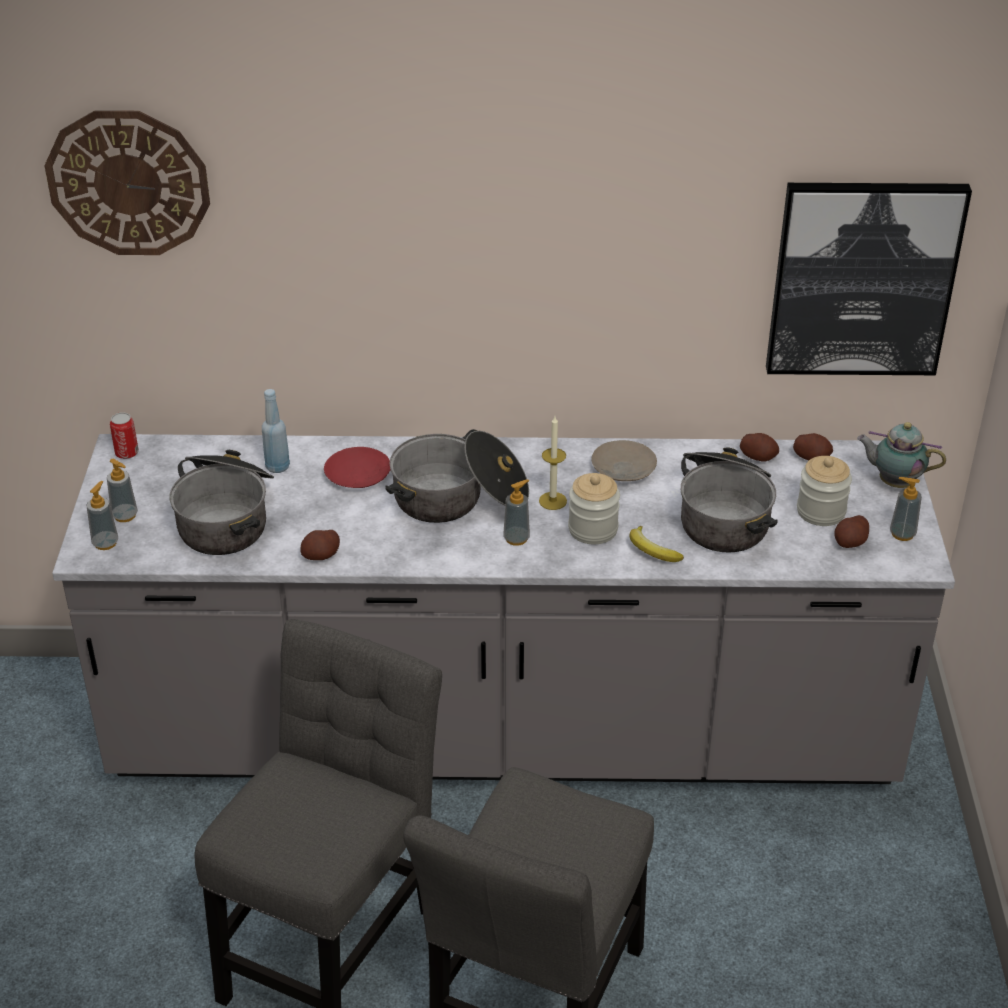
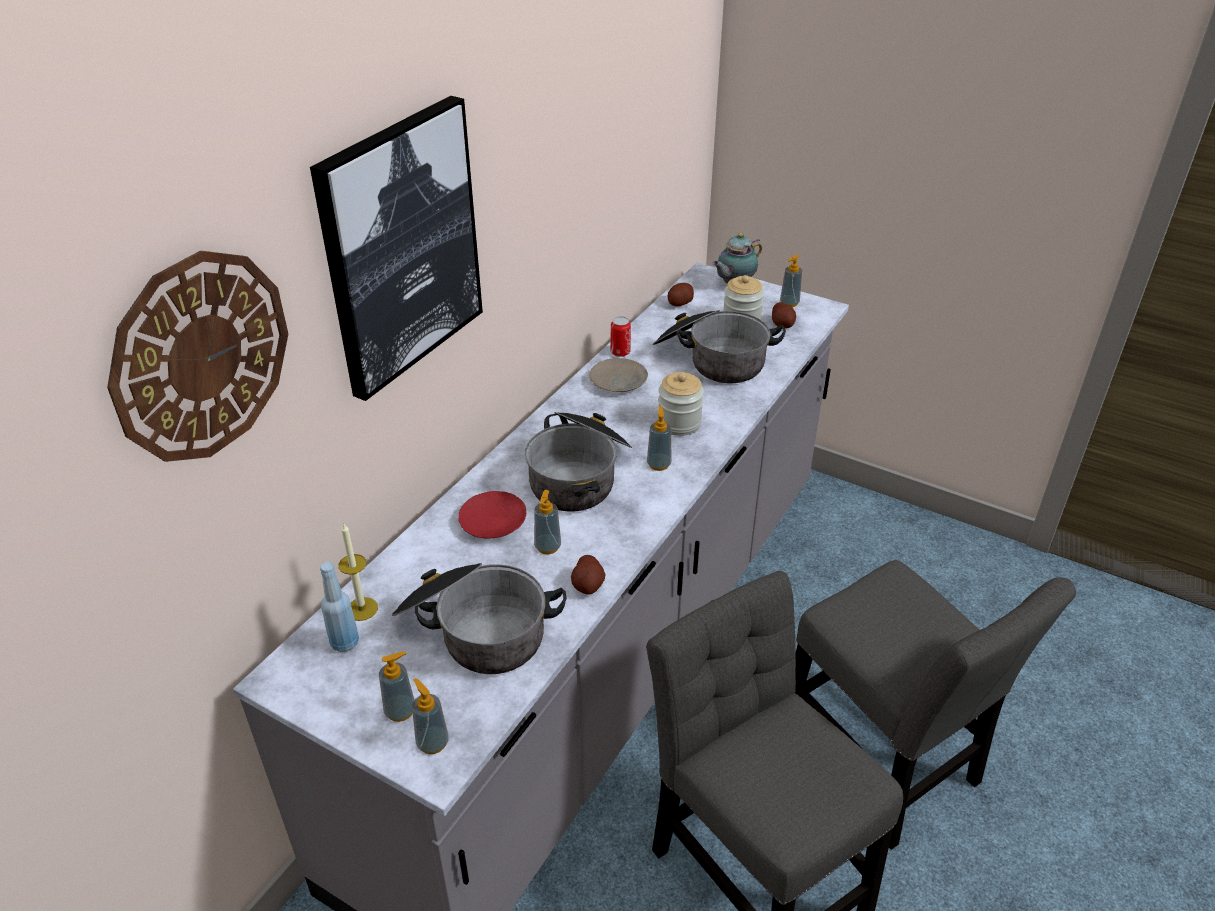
camera: 60 degrees left, 0 degrees up
can [110,412,139,459] -> can moved to [610,316,631,357]
blue bottle [262,389,290,473] -> blue bottle moved to [320,562,359,652]
candle [539,416,567,510] -> candle moved to [339,523,378,621]
banana [630,526,684,562] -> none
potato [740,433,779,462] -> none
picture [766,183,972,375] -> picture moved to [310,96,483,401]
none -> soap dispenser [534,490,561,554]

